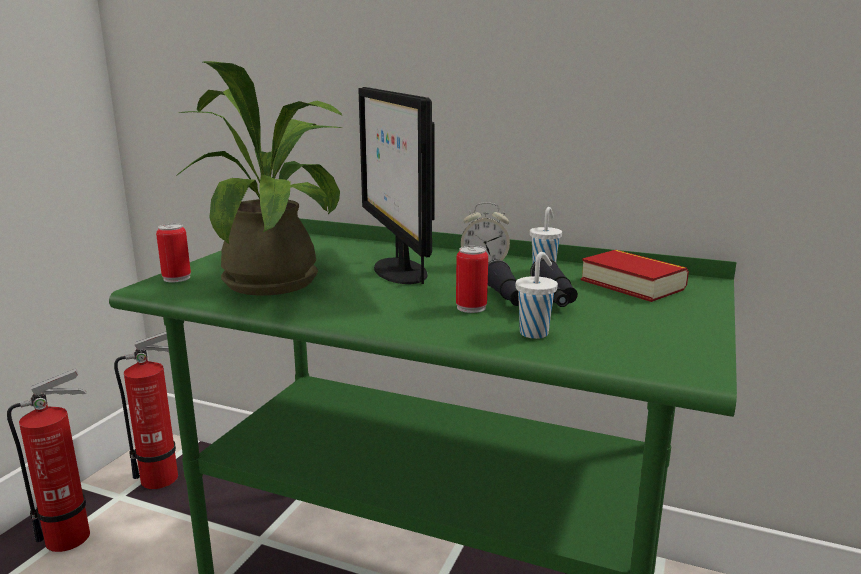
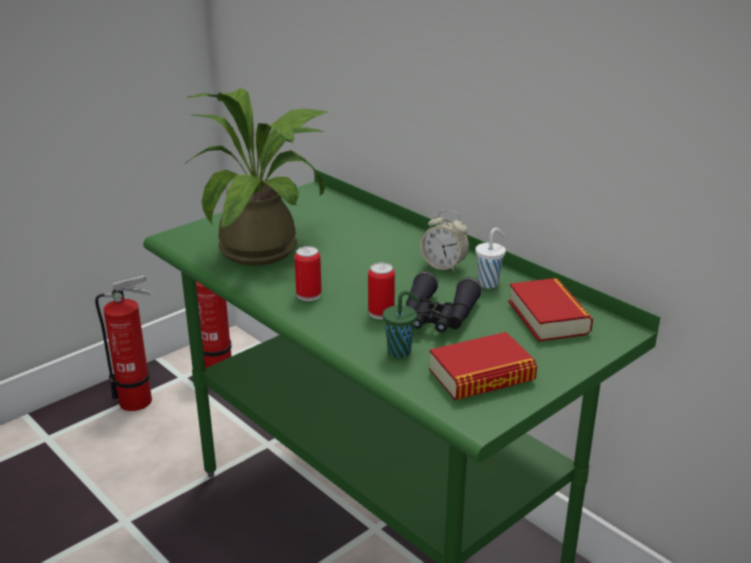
camera: 25 degrees right, 10 degrees up
can [156,223,191,282] -> can moved to [294,246,322,301]
monitor [358,87,434,284] -> none
white cup [516,252,558,339] -> green cup [383,291,419,358]
none -> book [429,332,537,400]

